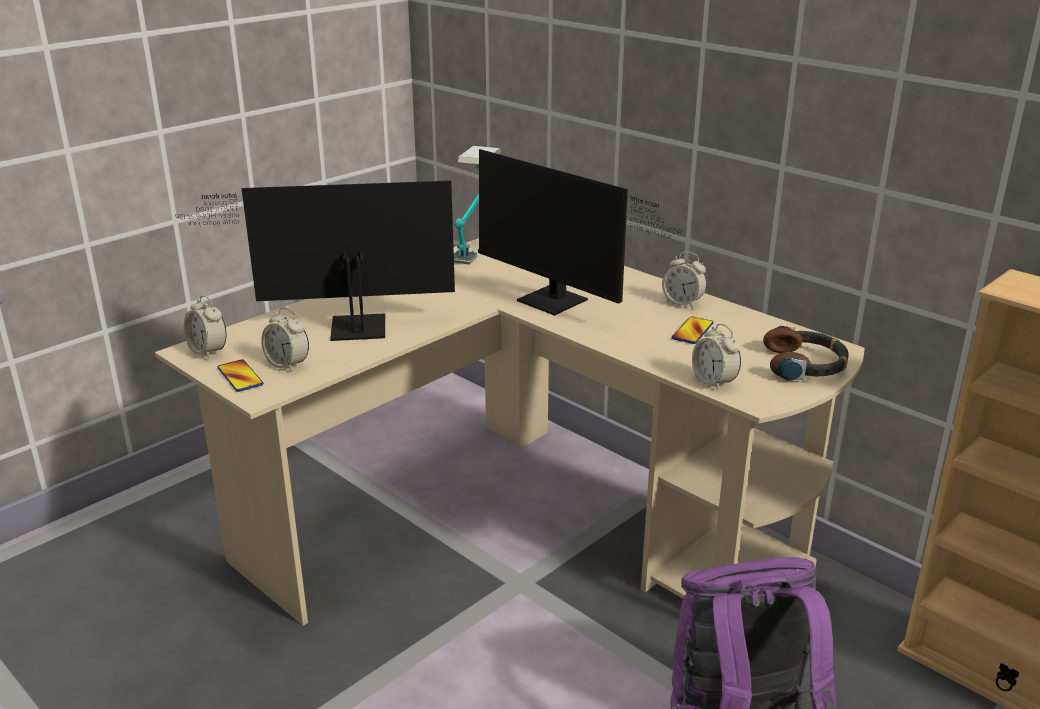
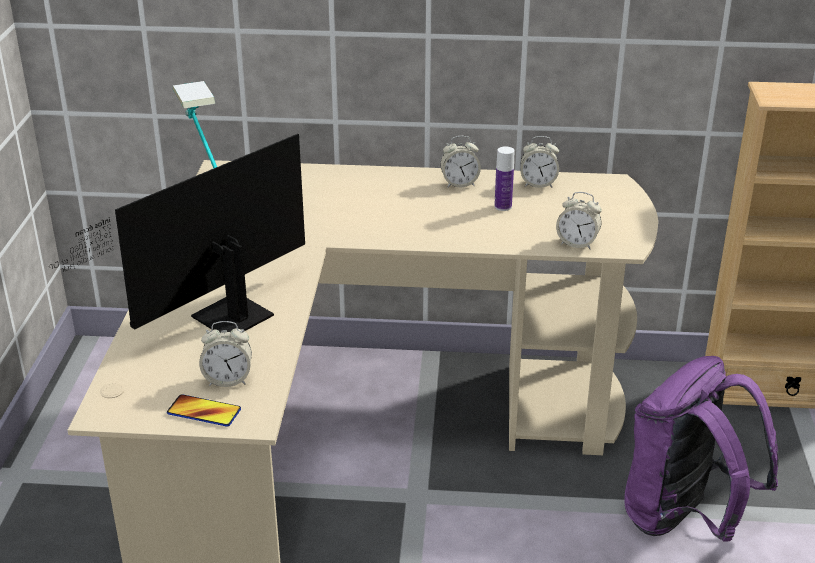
camera: 40 degrees left, 5 degrees up
alarm clock [184,295,227,358] -> alarm clock moved to [520,136,559,188]
monitor [478,149,680,316] -> none
phone [672,316,714,344] -> bottle [494,146,514,211]
headphones [763,325,849,381] -> none

